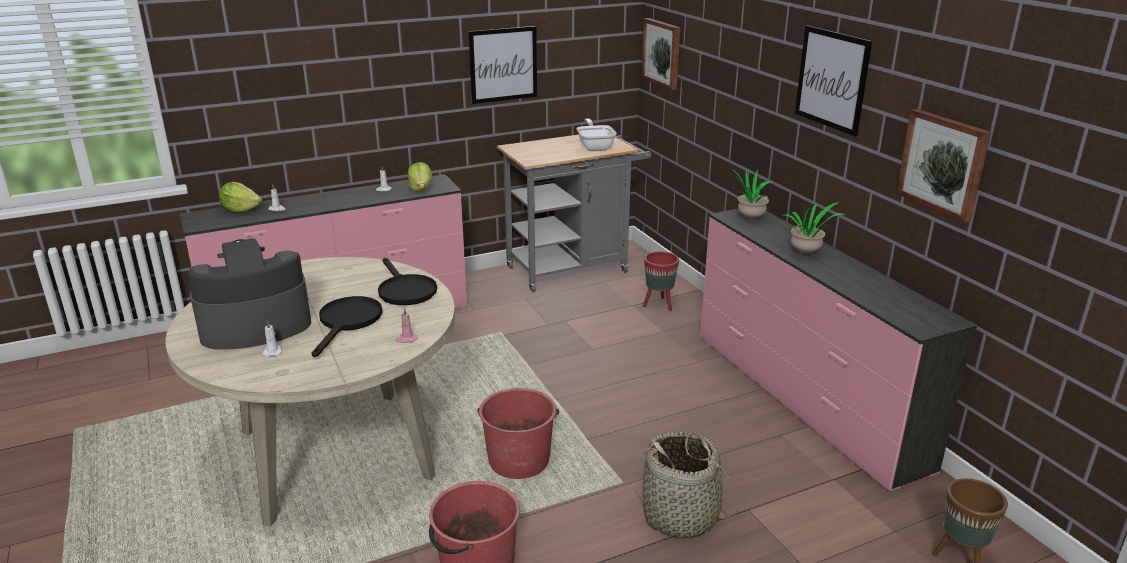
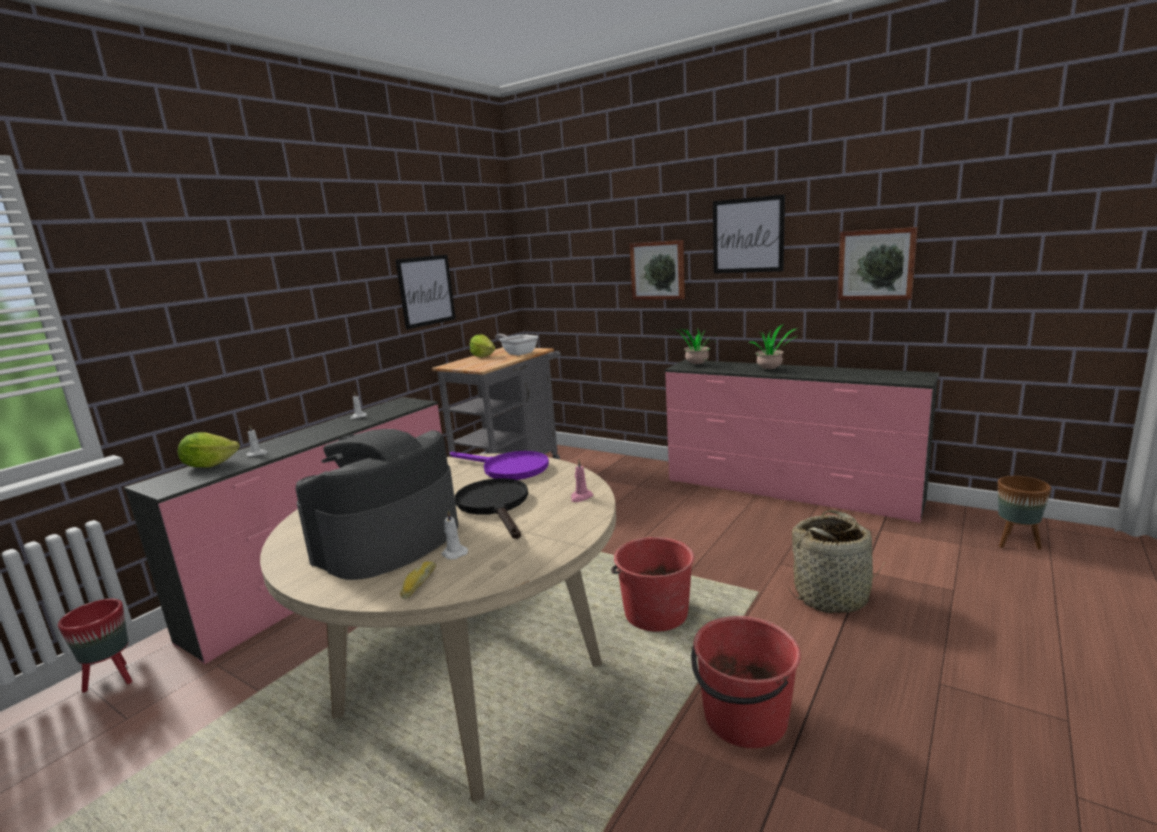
camera: 30 degrees left, 10 degrees down
black frying pan [378,258,437,305] -> purple frying pan [450,451,549,480]
lettuce [408,162,433,192] -> lettuce moved to [470,335,495,358]
picture [641,18,680,90] -> picture moved to [630,240,685,300]
red planter [643,251,679,311] -> red planter moved to [58,599,132,693]
none -> bread [400,561,436,599]

